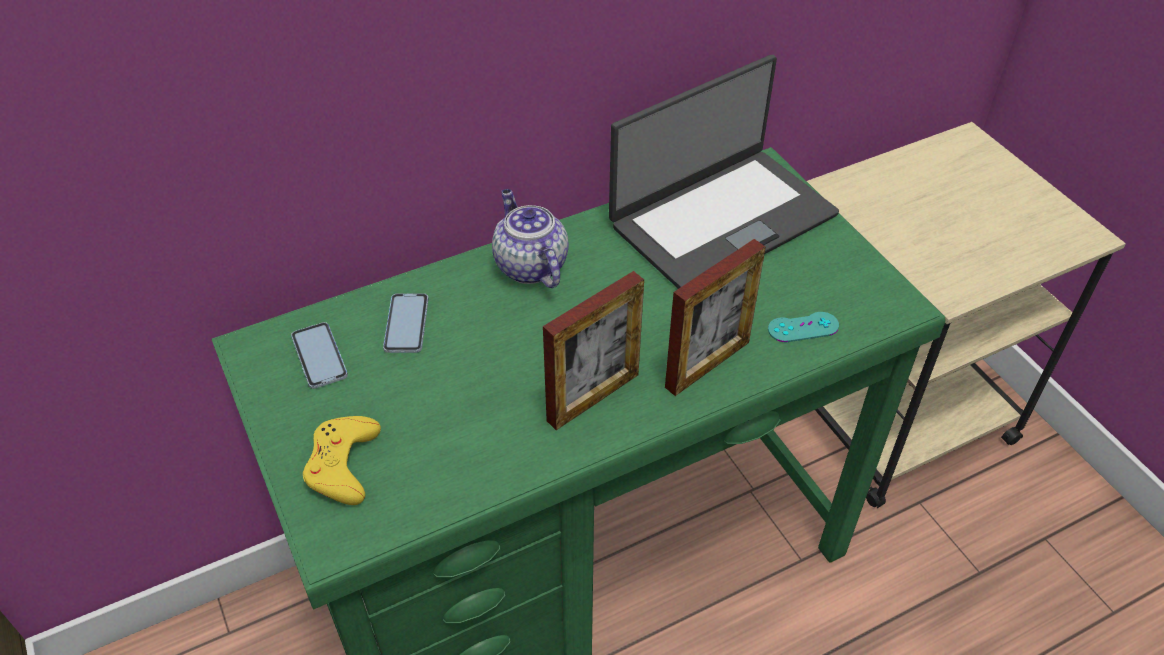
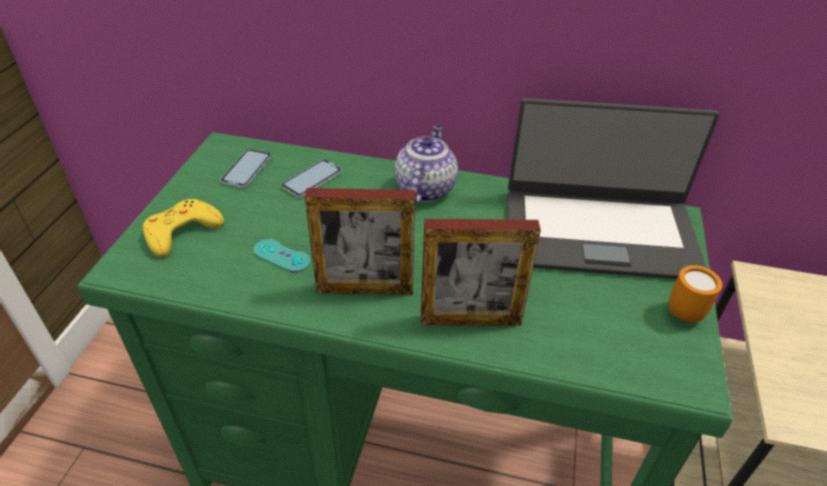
camera: 40 degrees right, 5 degrees down
turquoise game controller [768,312,839,342] -> turquoise game controller moved to [253,239,311,272]
none -> orange mug [669,265,722,323]

